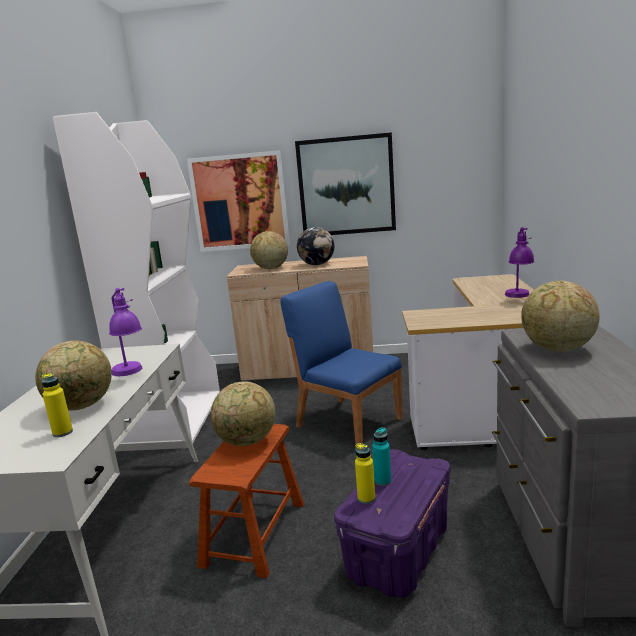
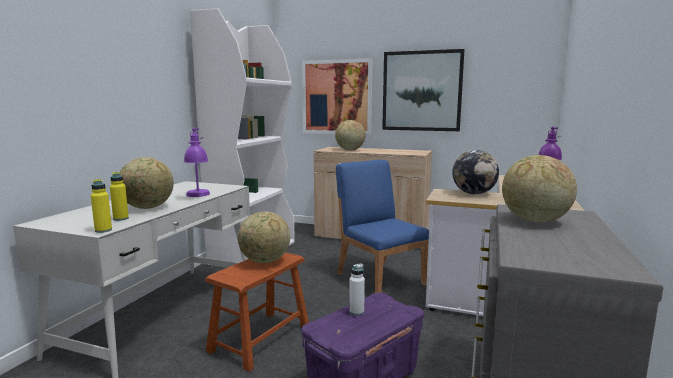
camera: 15 degrees right, 5 degrees down
globe [297,227,334,265] -> globe moved to [452,150,499,195]
yellow bottle [355,443,375,504] -> yellow bottle moved to [91,179,112,233]
turquoise bottle [372,427,391,486] -> white bottle [349,264,365,316]

